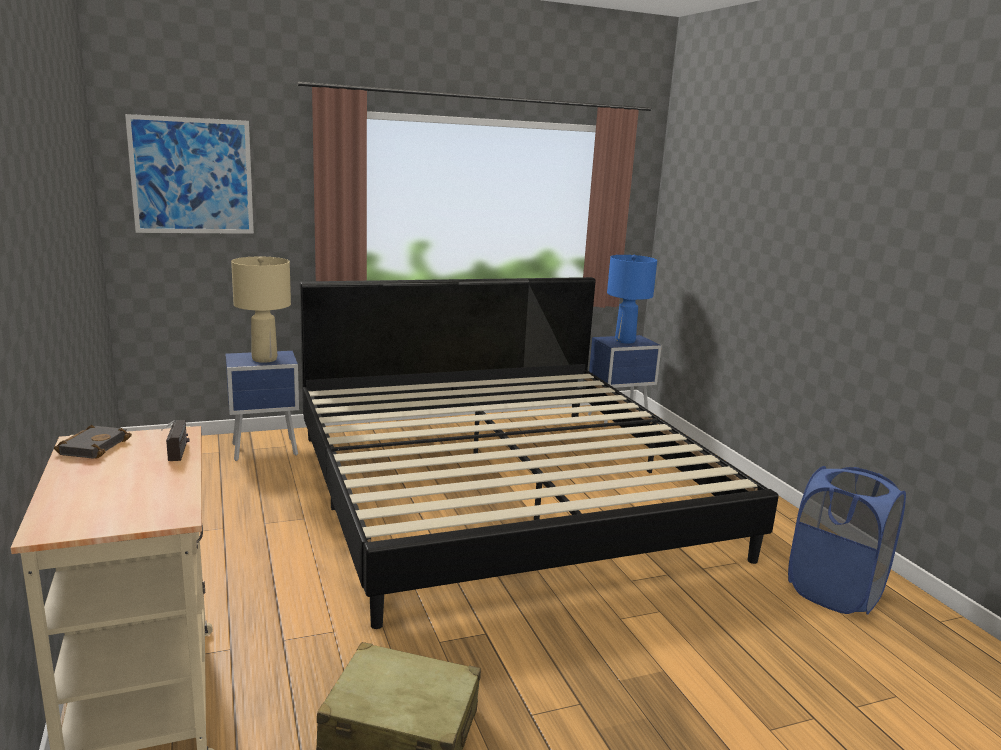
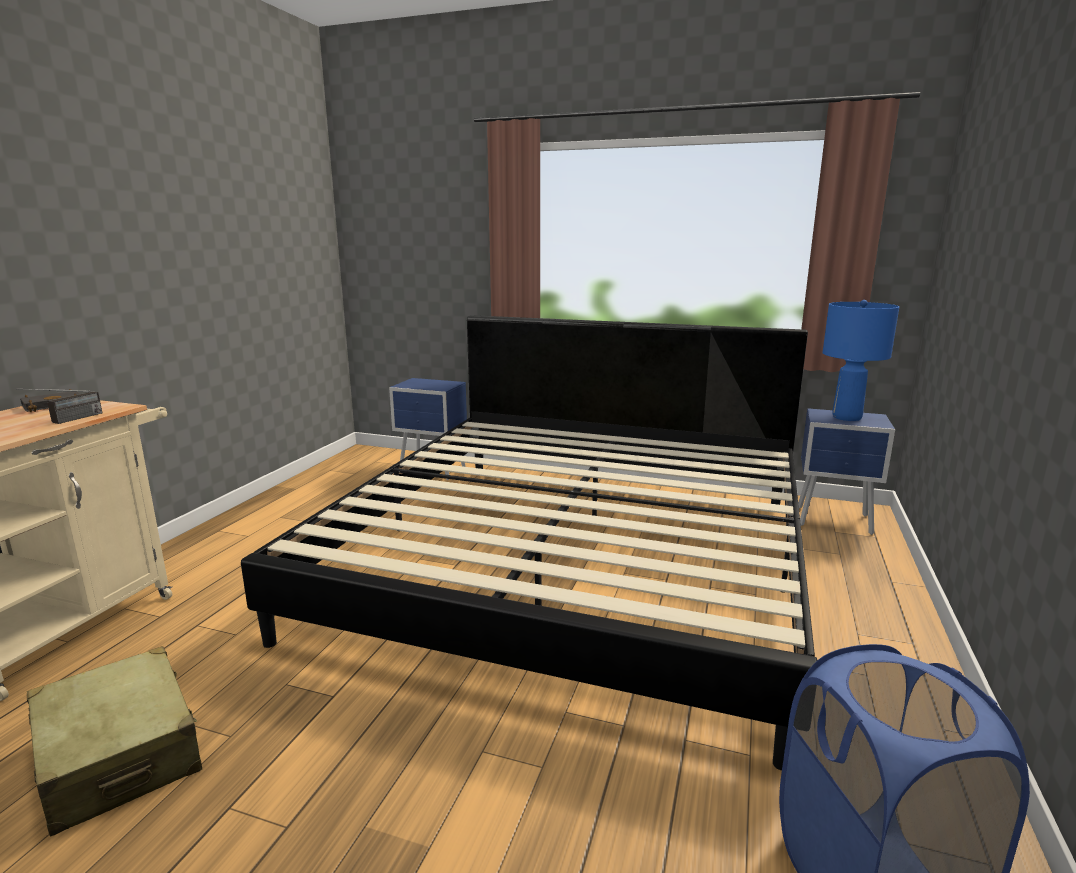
camera: 40 degrees right, 0 degrees up
picture [125,114,254,234] -> none
beige table lamp [231,257,291,363] -> none

